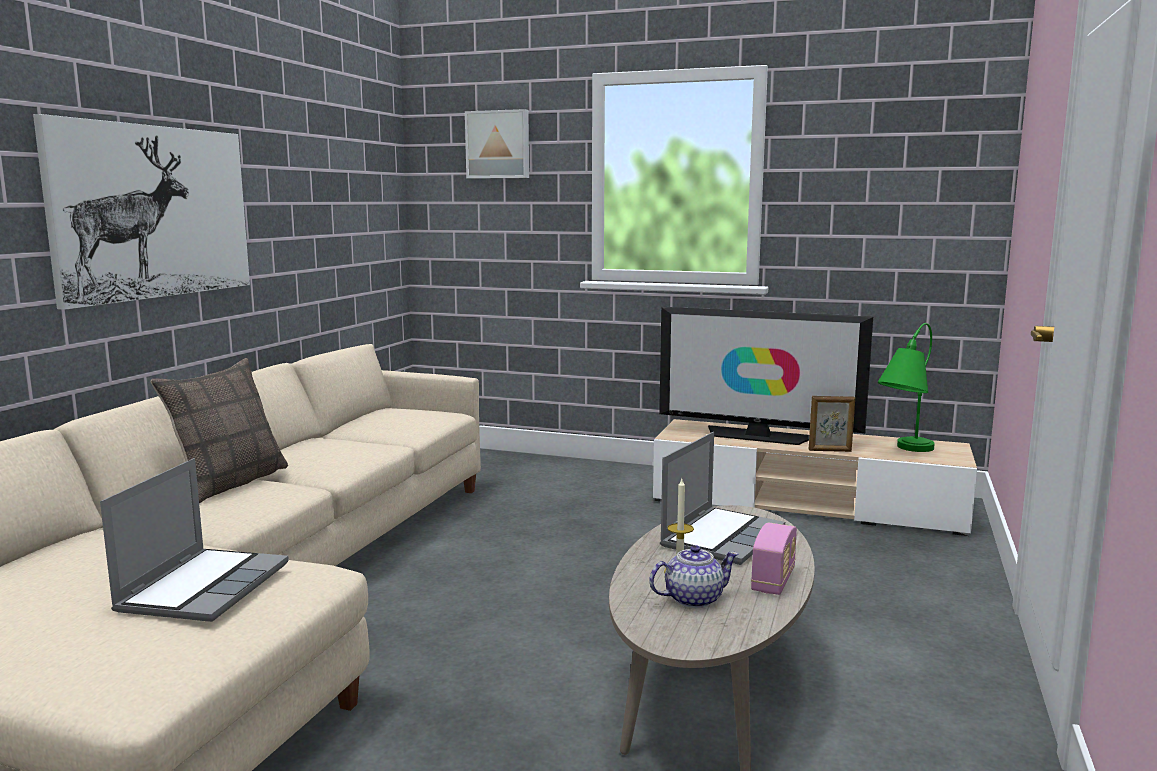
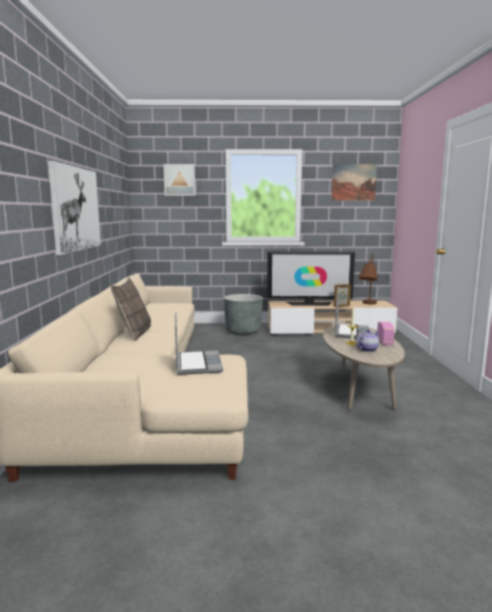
camera: 20 degrees left, 0 degrees up
green table lamp [877,323,935,452] -> brown table lamp [359,254,378,304]
none -> grey planter [224,294,263,335]
none -> picture [332,164,377,200]

